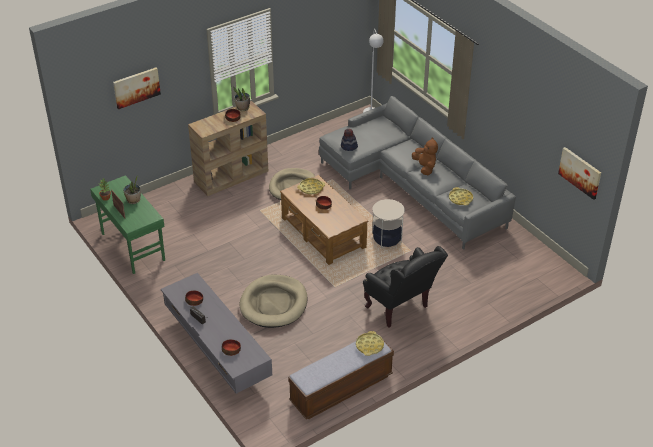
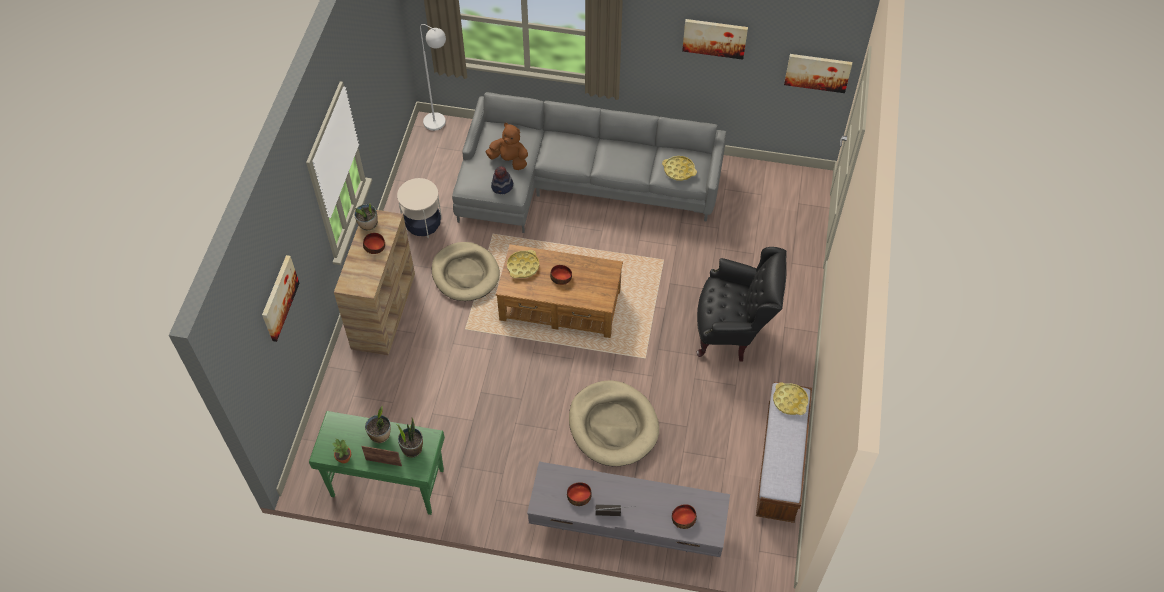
camera: 45 degrees left, 15 degrees up
beige side table [372,199,405,248] -> beige side table moved to [397,178,442,238]
brown plush toy [412,137,438,175] -> brown plush toy moved to [485,123,528,170]
none -> potted plant [396,418,423,458]
none -> picture [682,19,748,60]

